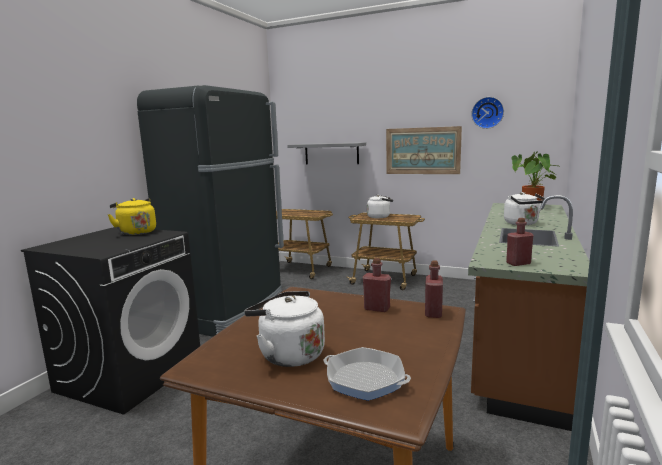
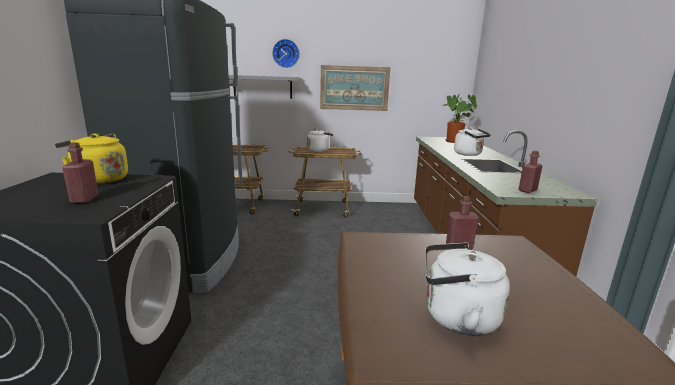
camera: 25 degrees left, 5 degrees up
frying pan [324,347,411,401] -> none
red bottle [425,260,443,318] -> red bottle moved to [62,142,99,204]
wall clock [471,97,504,129] -> wall clock moved to [272,39,300,68]

